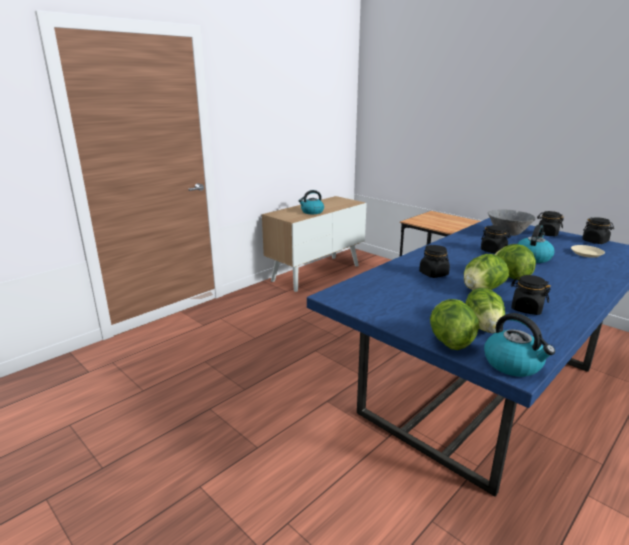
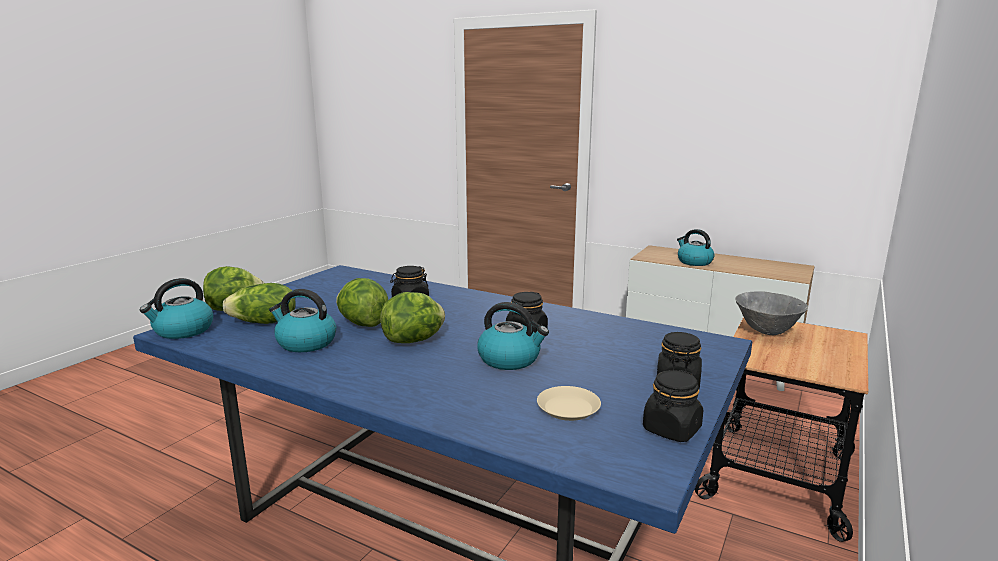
camera: 75 degrees right, 5 degrees down
grey bowl [488,209,536,236] -> grey bowl moved to [735,291,808,335]
black jar [511,275,551,315] -> kettle [269,289,337,352]

